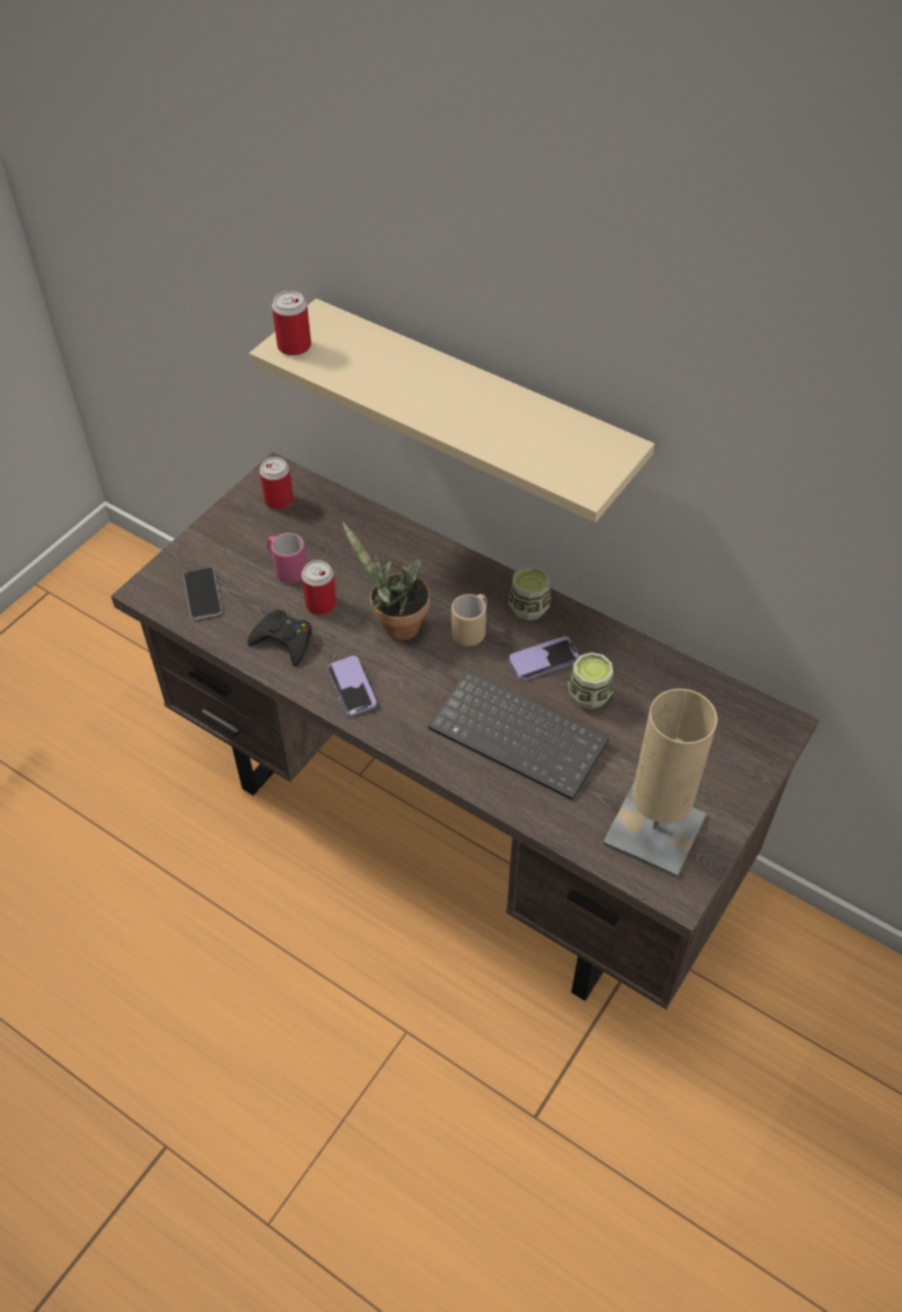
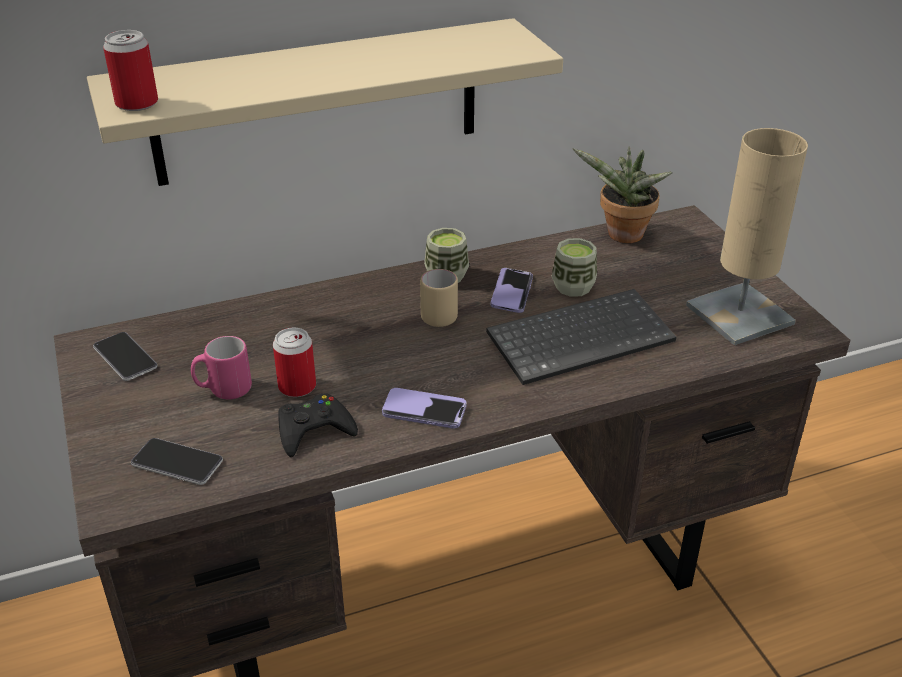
camera: 55 degrees left, 15 degrees down
can [259,457,293,510] -> phone [93,332,158,381]
potted plant [342,522,430,641] -> potted plant moved to [572,146,673,243]

